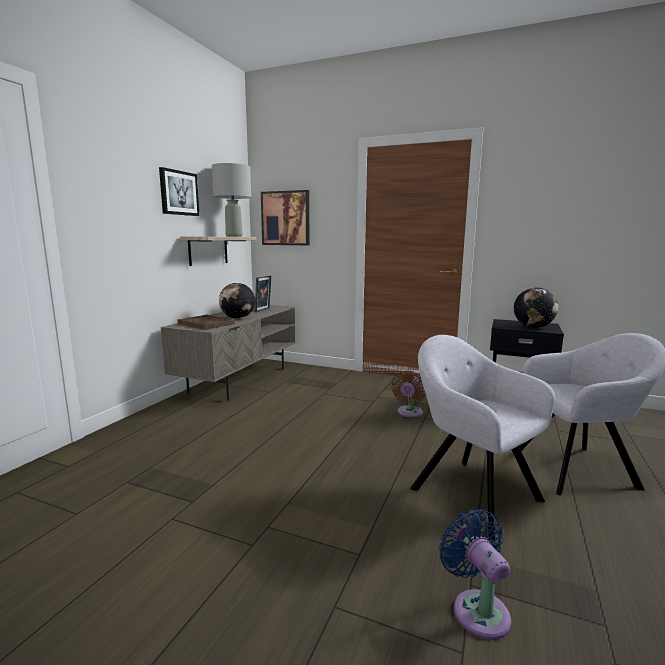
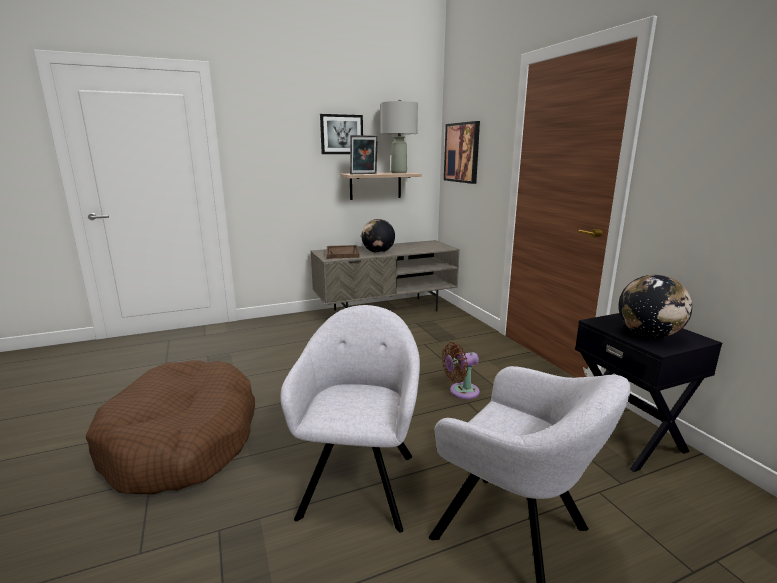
camera: 45 degrees right, 5 degrees up
picture frame [254,275,271,312] -> picture frame moved to [350,135,378,174]
blue fan [439,509,511,640] -> none
none -> brown dog bed [86,360,255,494]

